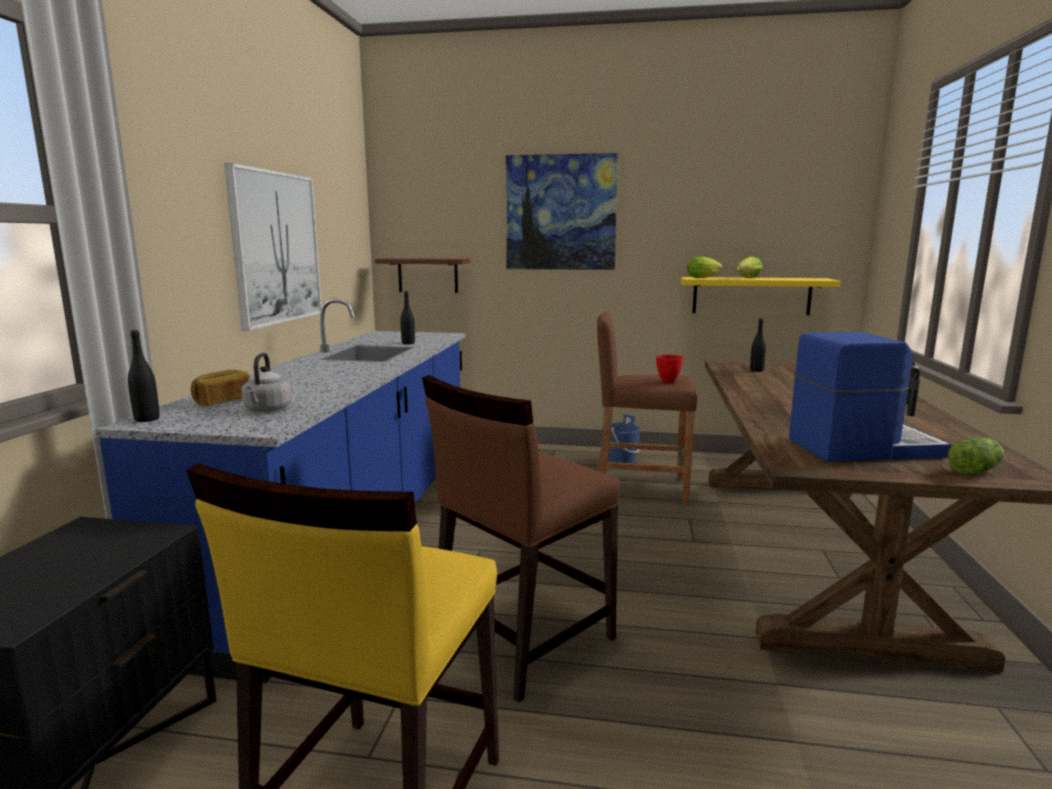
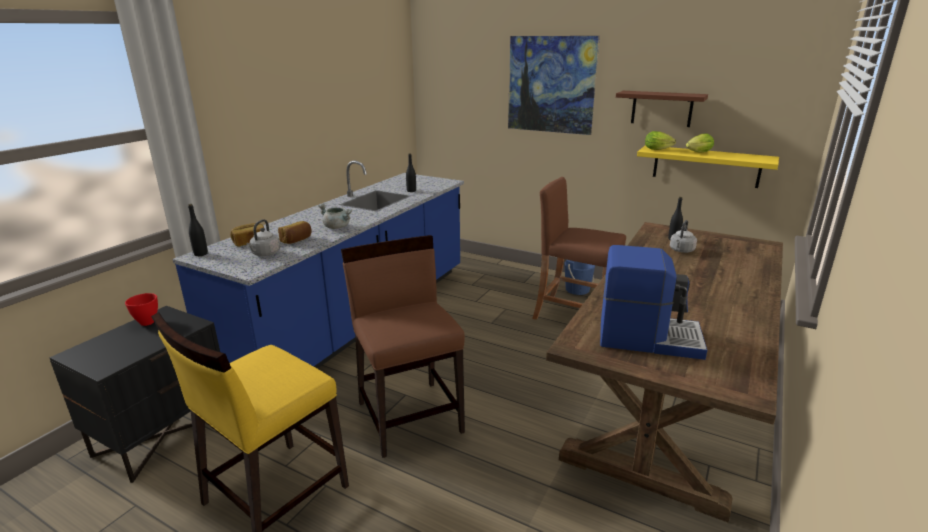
camera: 20 degrees right, 10 degrees up
picture [224,163,322,331] -> none
brown shelf [375,258,470,293] -> brown shelf moved to [616,91,708,127]
brown chair [422,375,621,703] -> brown chair turned 90 degrees clockwise [341,235,465,458]
red bowl [656,355,683,383] -> red bowl moved to [125,293,158,326]
lettuce [948,438,1004,475] -> none
none -> bread [278,221,312,244]
none -> grey cooking pot [318,204,352,229]
none -> grey kettle [670,220,697,253]

